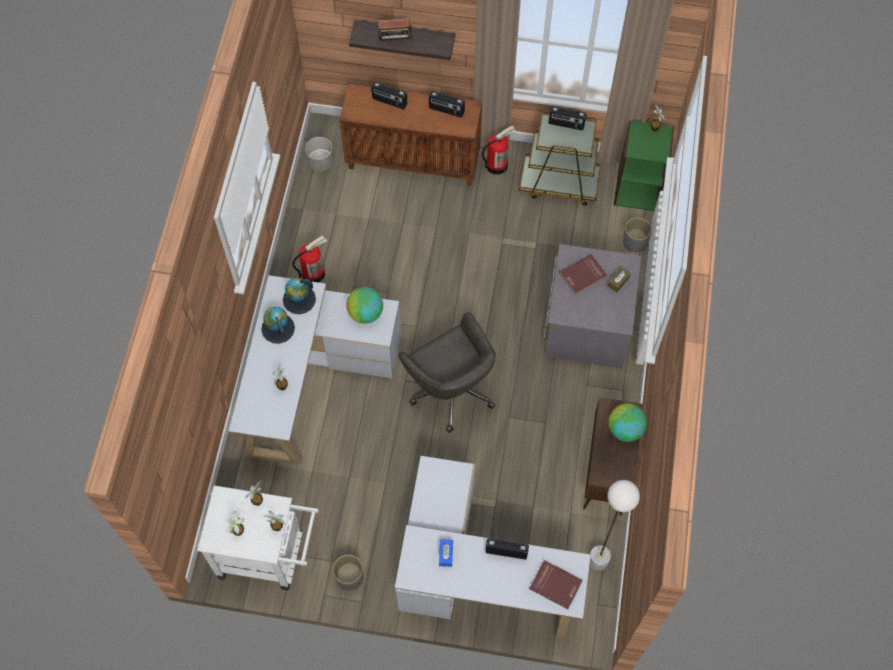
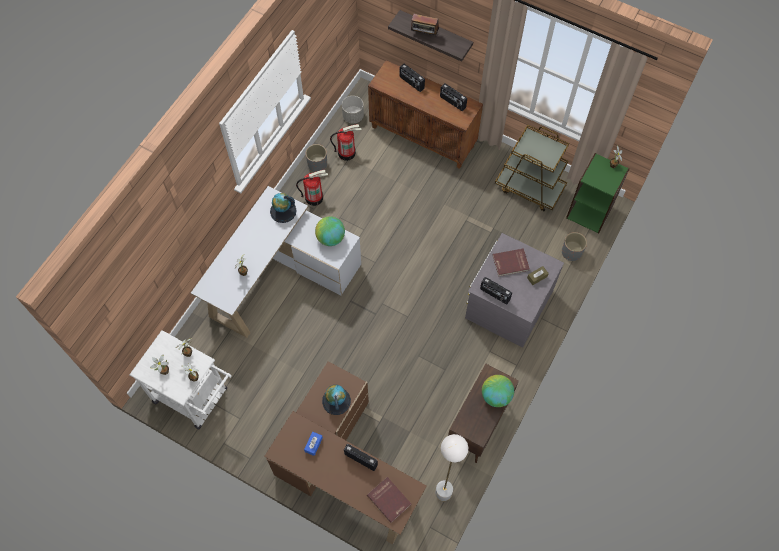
camera: 20 degrees right, 0 degrees up
globe [261,307,295,344] -> globe moved to [322,385,351,415]
grey planter [333,554,364,591] -> grey planter moved to [306,144,327,172]
white desk [395,456,591,639] -> brown desk [264,361,427,545]
grey office chair [398,313,496,433] -> none
fire extinguisher [482,126,516,175] -> fire extinguisher moved to [330,124,361,161]
radio [548,106,586,130] -> radio moved to [480,277,512,304]

